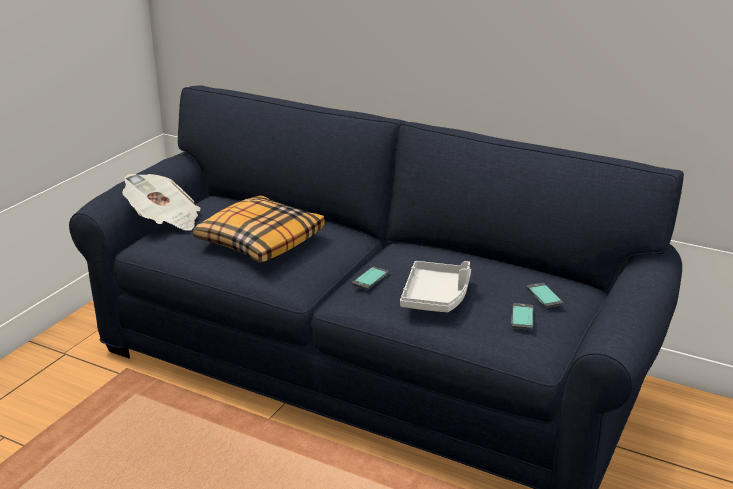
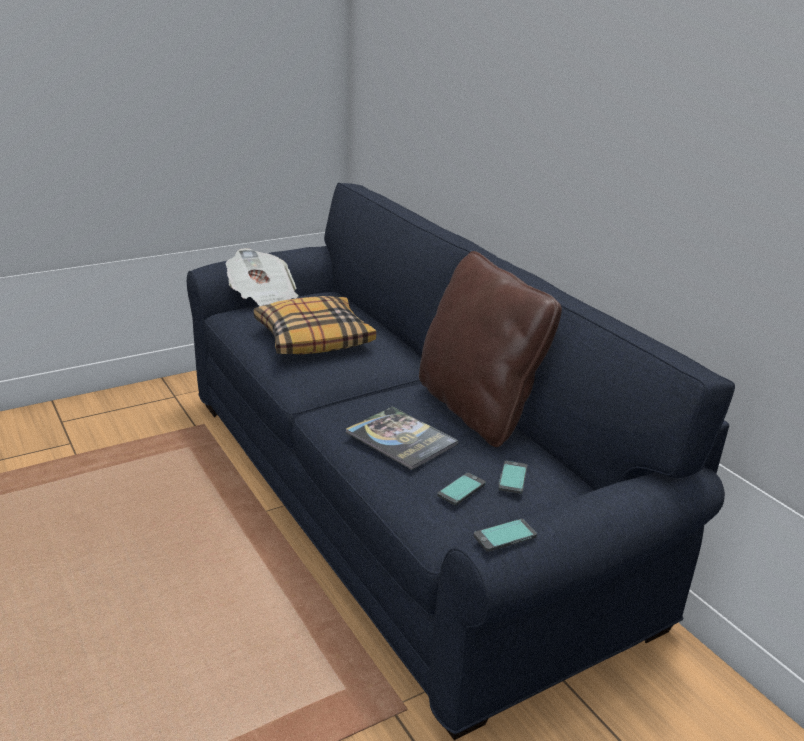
camera: 30 degrees right, 0 degrees up
phone [352,267,388,290] -> phone moved to [474,519,537,552]
grey tray [400,261,471,312] -> book [346,407,458,470]
none -> brown pillow [419,251,562,447]

